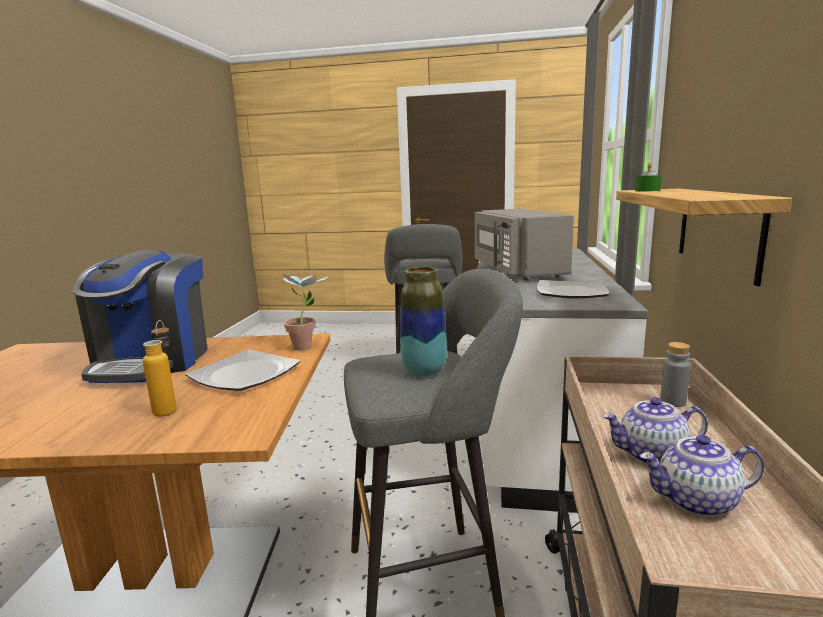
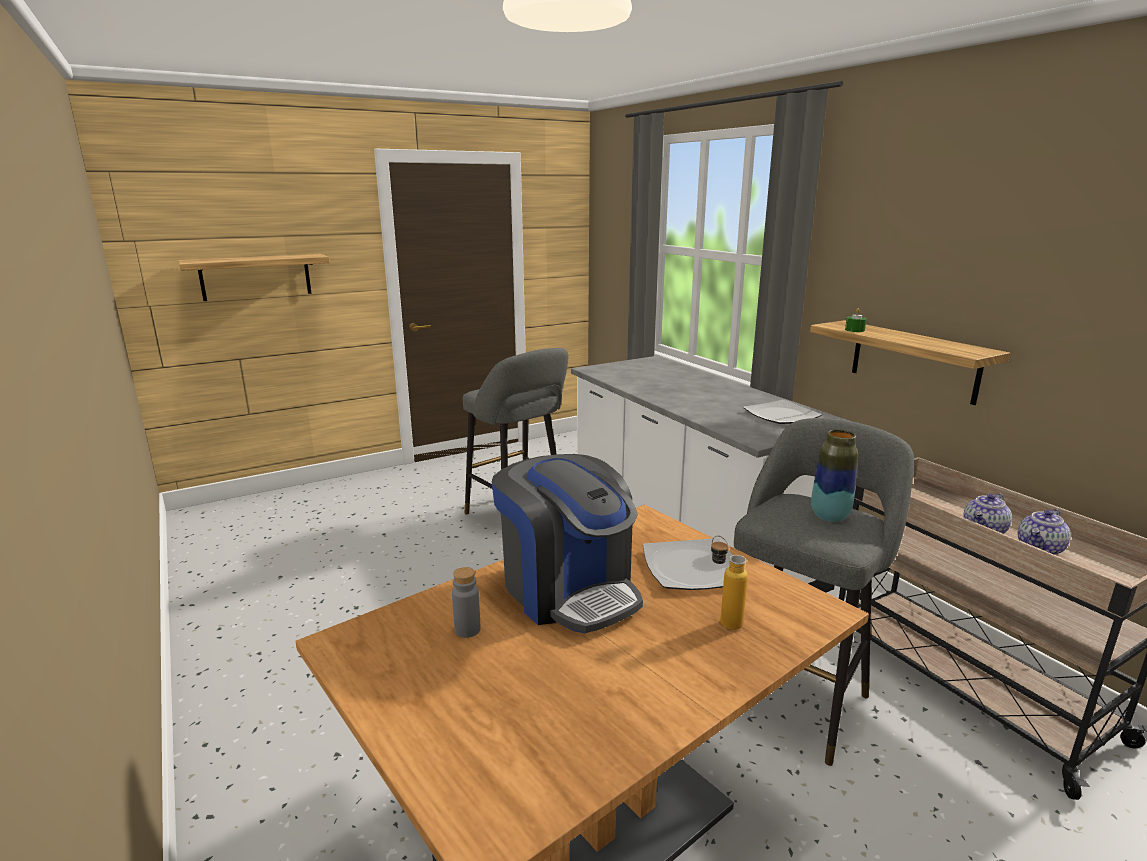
camera: 40 degrees left, 5 degrees up
potted plant [282,268,328,351] -> none
grey microwave [475,209,574,280] -> none
grey bottle [660,342,691,407] -> grey bottle moved to [452,567,481,638]
none -> shelf [178,254,330,301]

